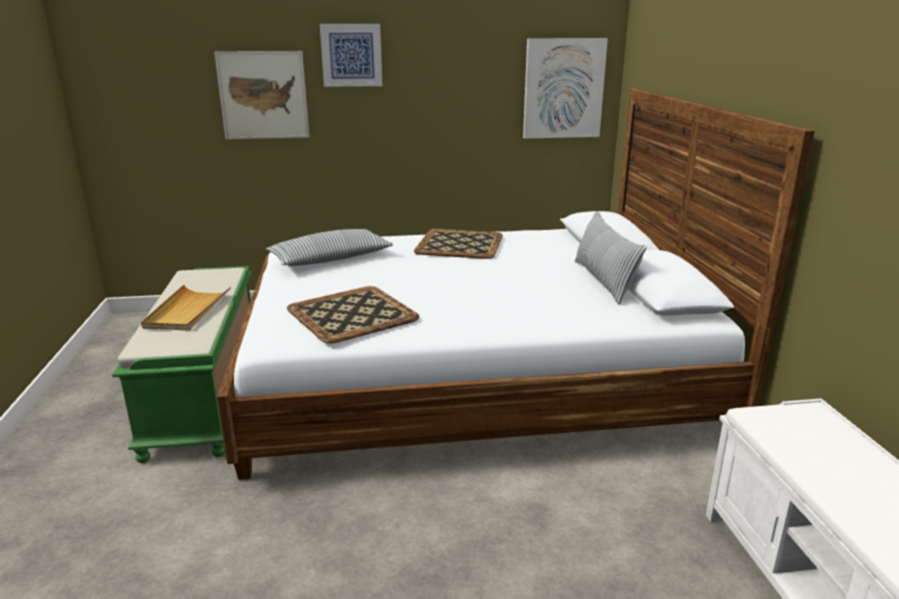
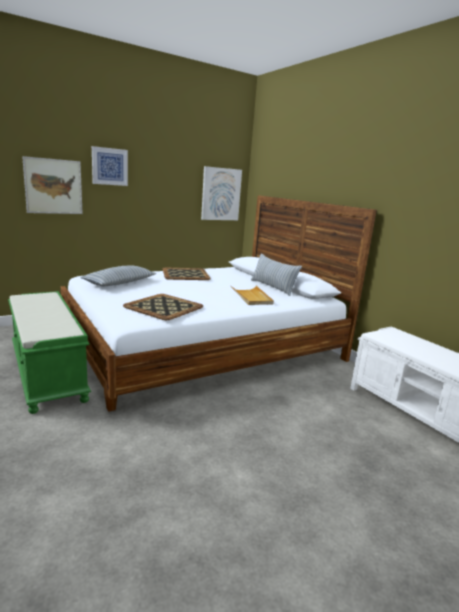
camera: 25 degrees left, 5 degrees down
beige tray [141,285,231,331] -> beige tray moved to [231,286,274,305]

